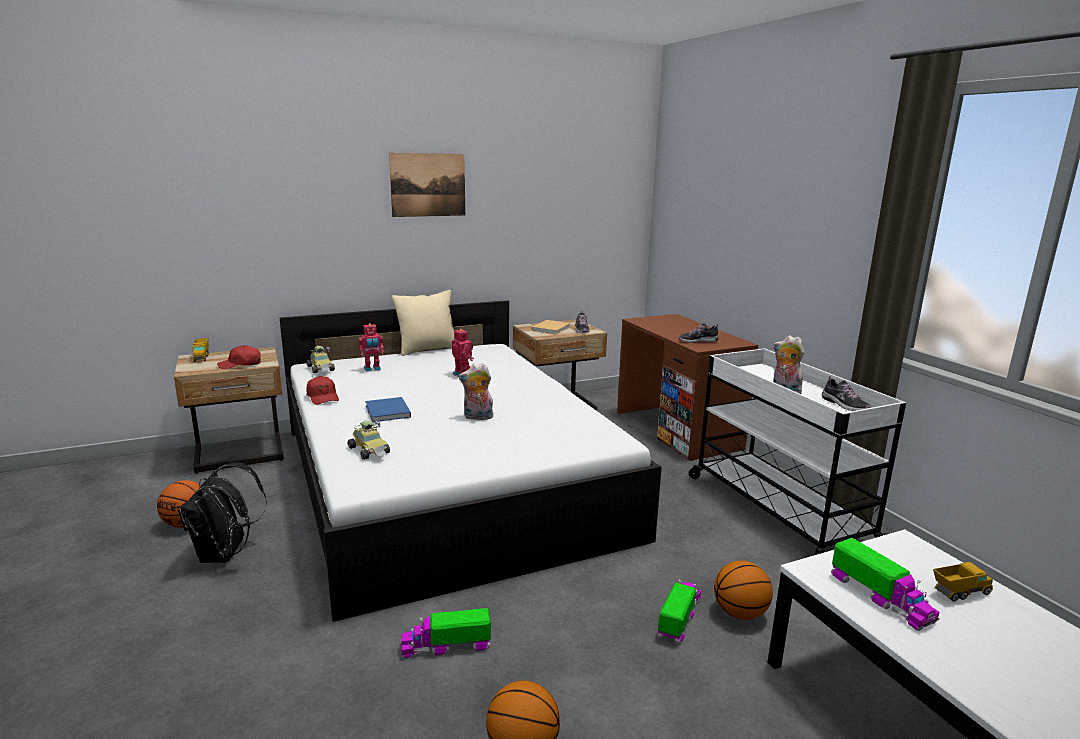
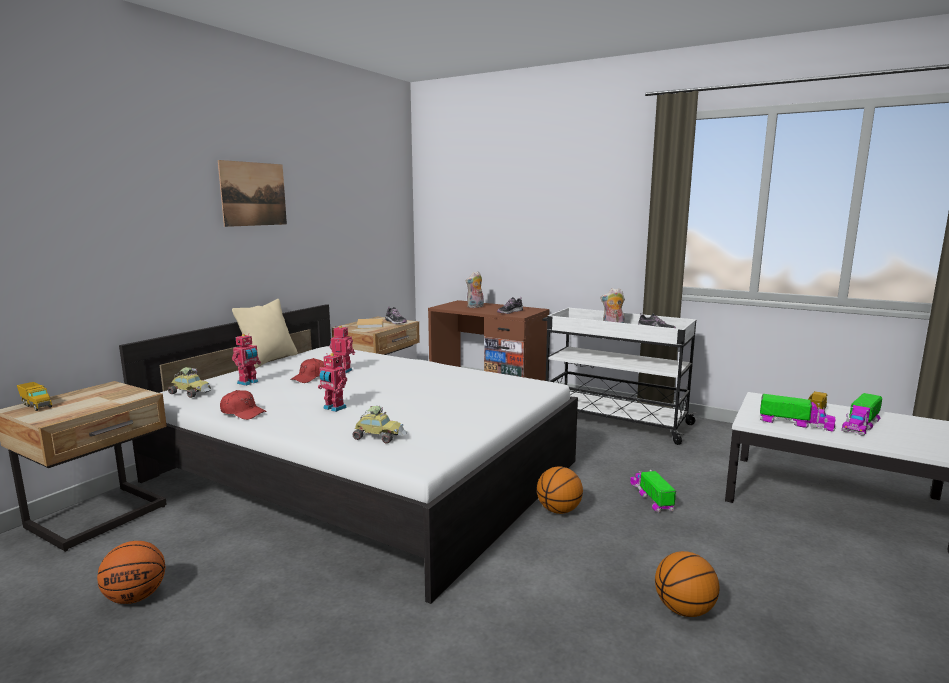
camera: 35 degrees left, 5 degrees down
black backpack [179,462,267,563] -> none
red cap [217,345,261,369] -> red cap moved to [290,358,326,383]
blue book [365,397,411,422] -> toy robot [318,353,347,412]
toy truck [401,608,491,658] -> toy truck moved to [841,393,882,436]
plush toy [458,363,493,420] -> plush toy moved to [466,271,484,308]
basketball [714,561,773,620] -> basketball moved to [537,466,583,514]

